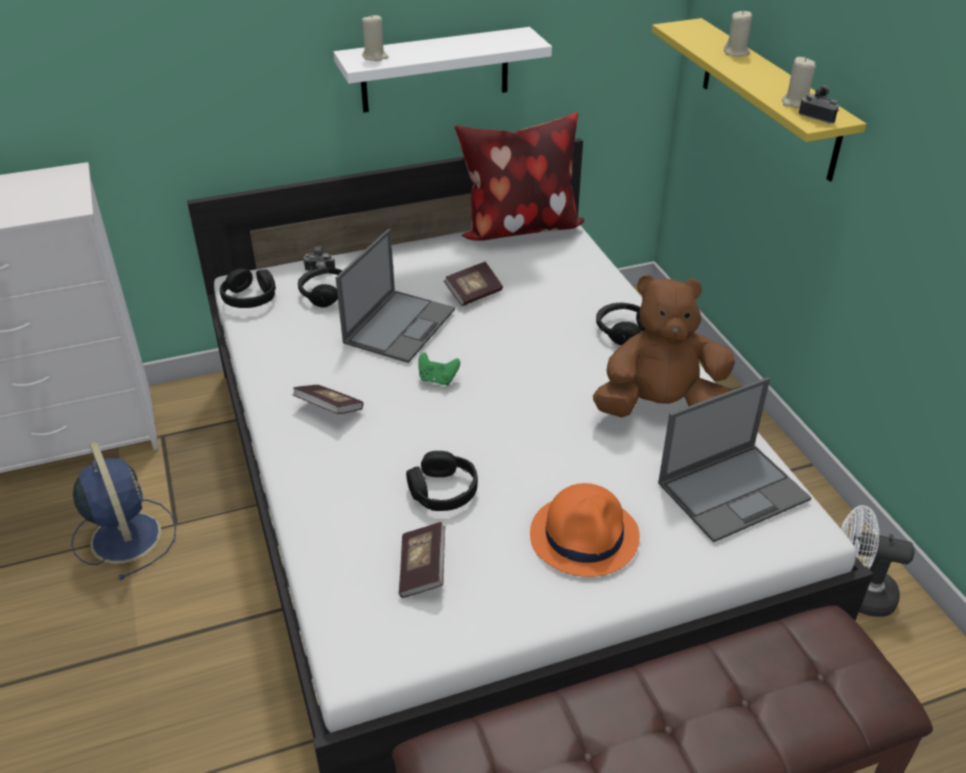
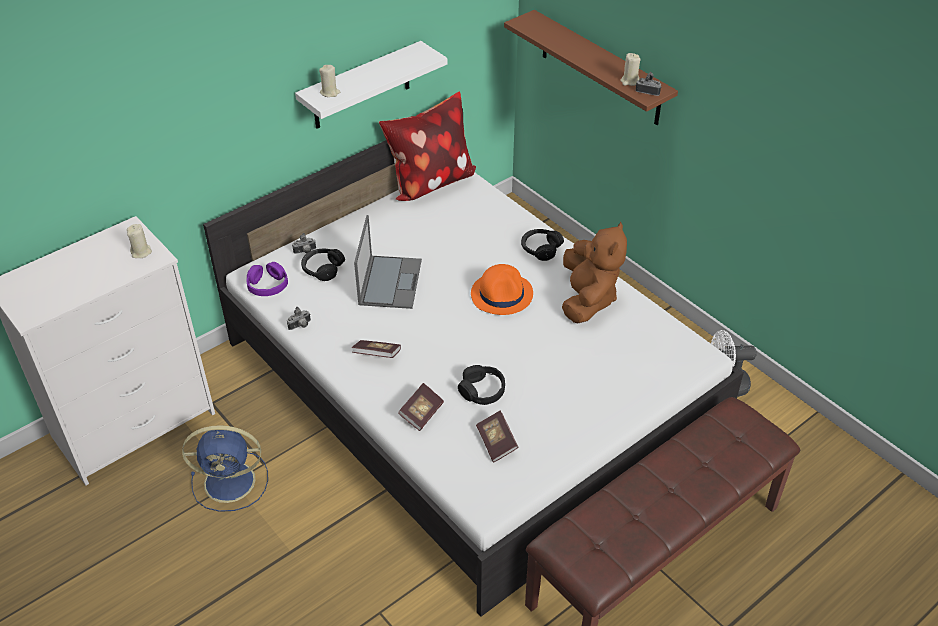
camera: 20 degrees left, 5 degrees up
blue fan [71,442,176,580] -> blue fan turned 135 degrees clockwise [182,425,268,512]
black headphones [220,268,276,308] -> purple headphones [247,262,288,296]
green game controller [418,352,460,385] -> none
book [444,262,503,306] -> book moved to [398,383,444,431]
orange hat [530,483,640,577] -> orange hat moved to [471,264,533,315]
brown plush toy [593,275,735,417] -> brown plush toy turned 120 degrees clockwise [562,222,627,324]
yellow shelf [652,18,866,182] -> brown shelf [504,10,678,125]
laptop [658,377,812,543] -> none
beige candle [724,10,752,57] -> beige candle moved to [127,224,152,258]
none -> camera [287,307,311,330]

